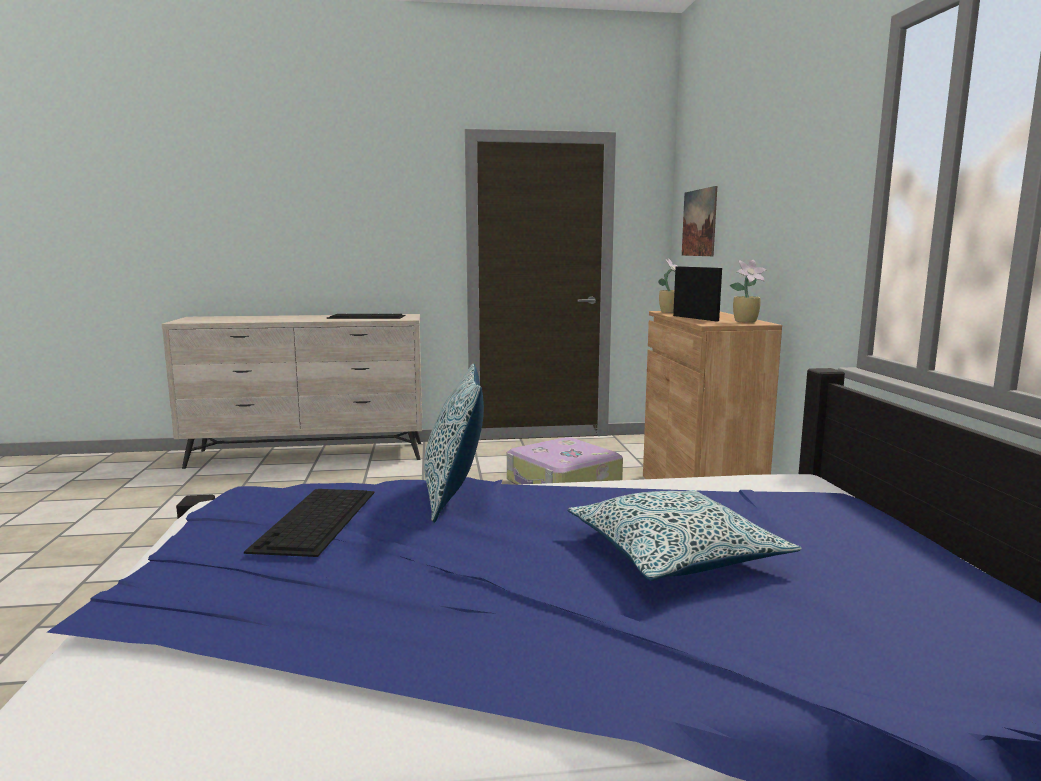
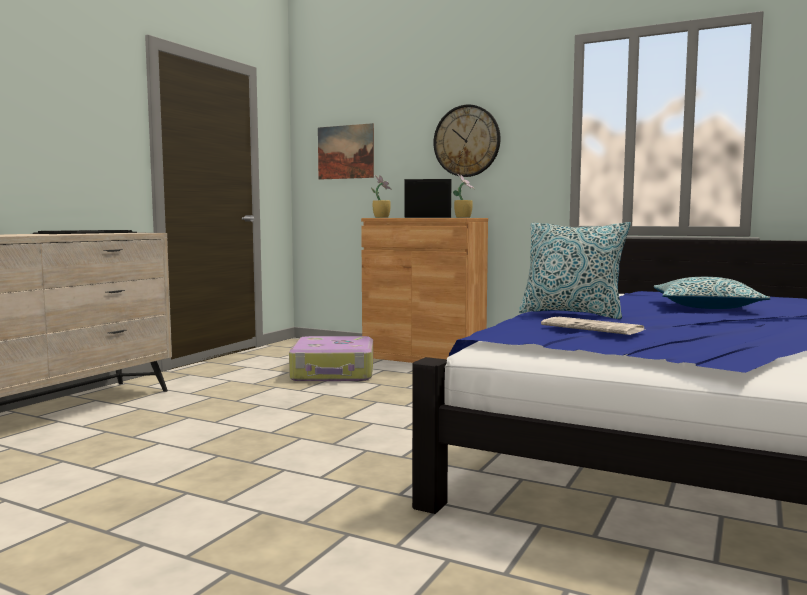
camera: 55 degrees left, 5 degrees down
keyboard [244,489,374,557] -> newspaper [541,317,644,335]
none -> wall clock [434,105,500,177]

